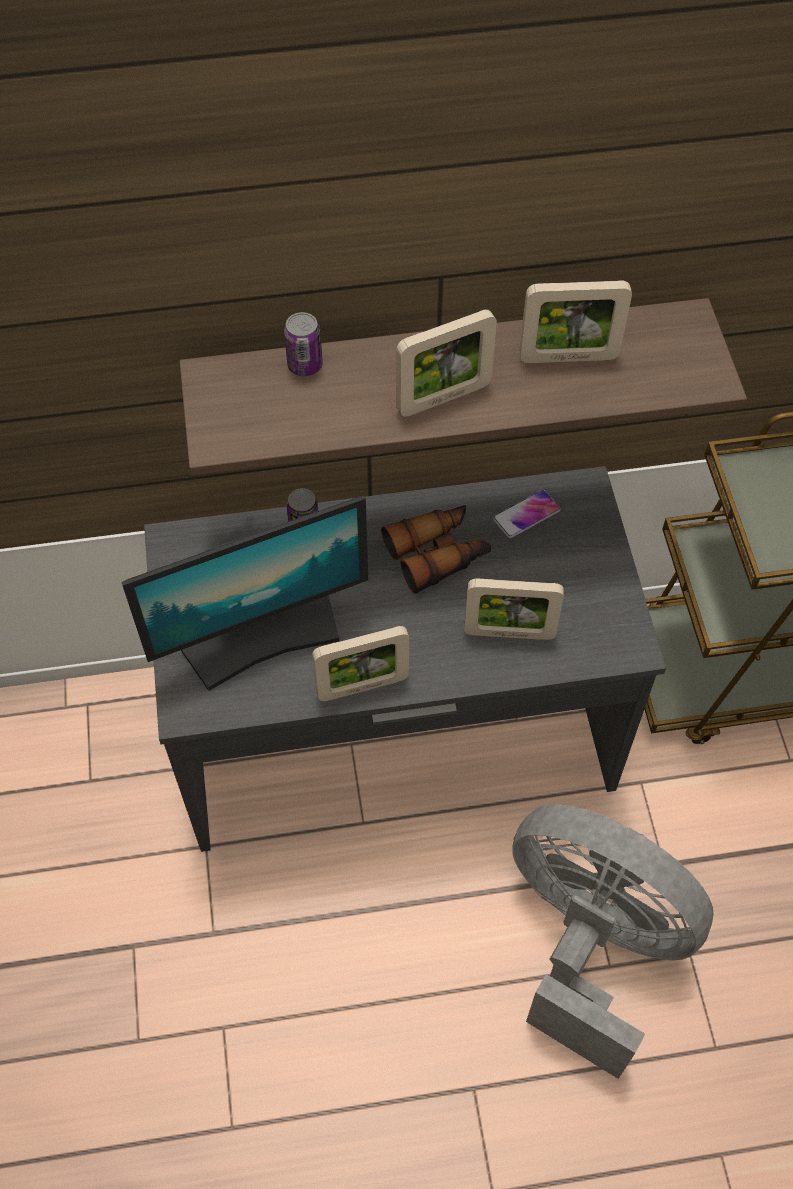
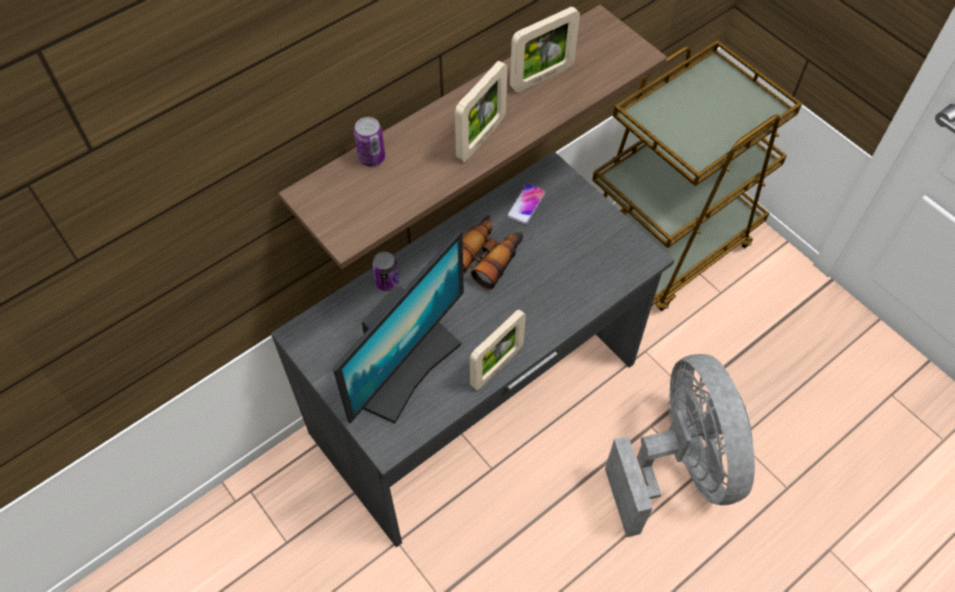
camera: 30 degrees left, 0 degrees up
picture frame [464,579,564,640] -> none
grey fan [512,804,714,1079] -> grey fan turned 75 degrees clockwise [605,354,755,537]

